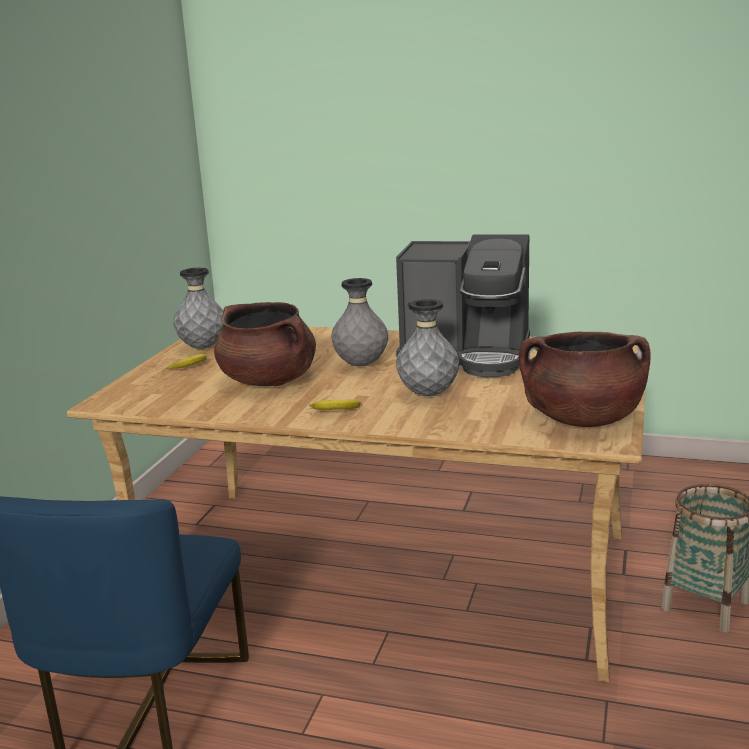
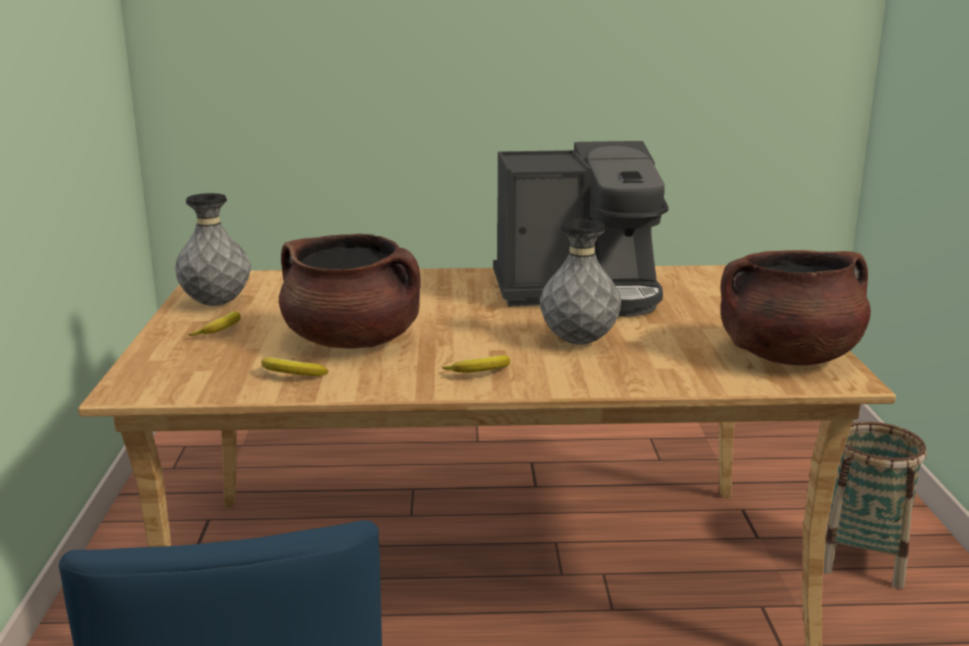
camera: 20 degrees left, 0 degrees up
grey vase [331,278,388,366] -> none
none -> banana [261,357,328,376]

